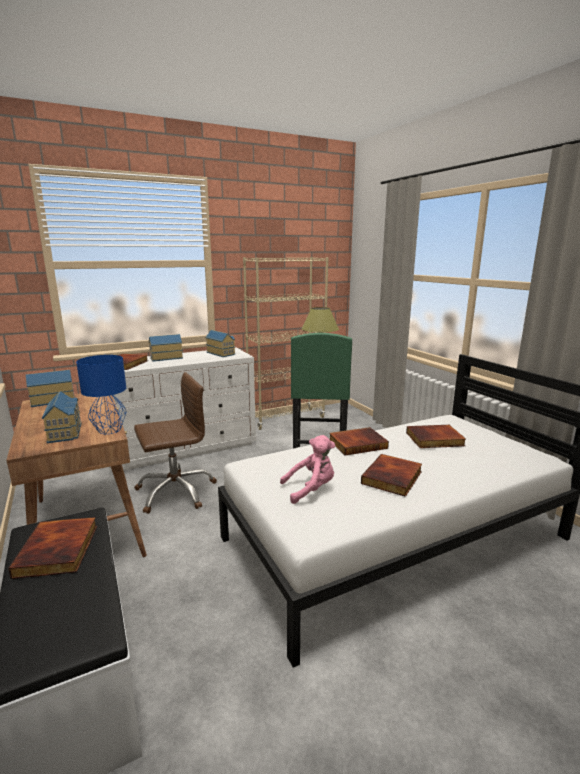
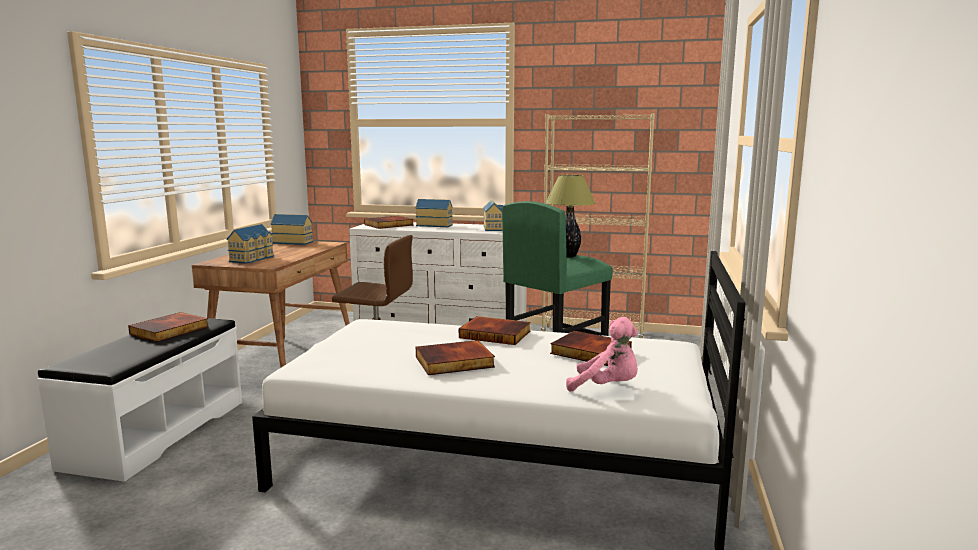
camera: 40 degrees right, 5 degrees down
blue table lamp [76,355,126,434] -> none
pink plush toy [280,435,335,504] -> pink plush toy moved to [566,317,638,392]

